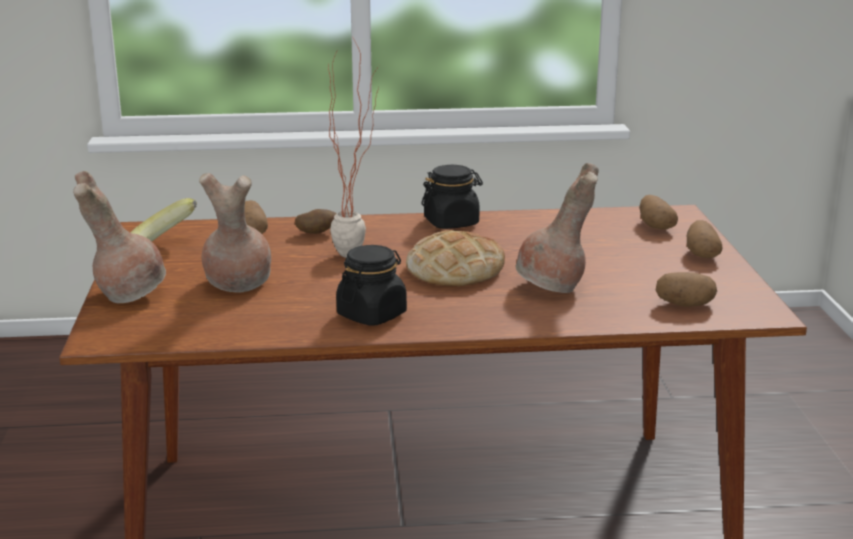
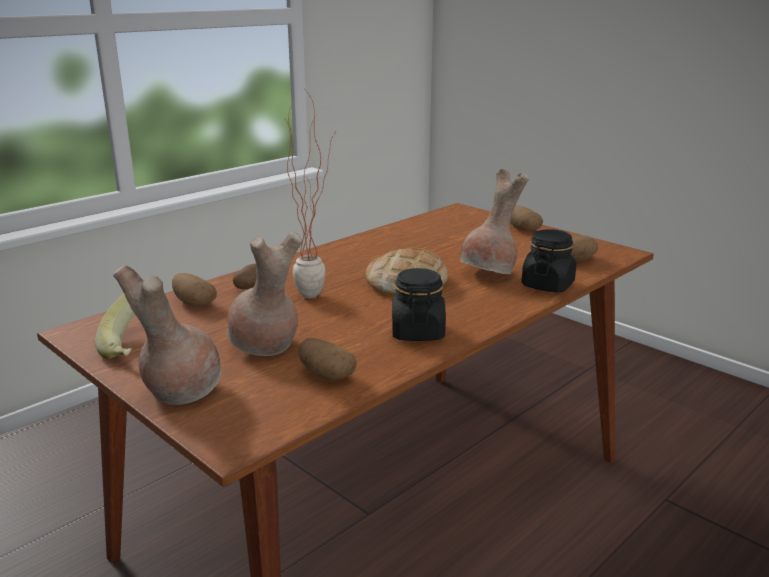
camera: 40 degrees left, 0 degrees up
black jar [421,165,483,229] -> black jar moved to [521,229,576,293]
potato [639,195,678,229] -> potato moved to [299,338,357,380]

